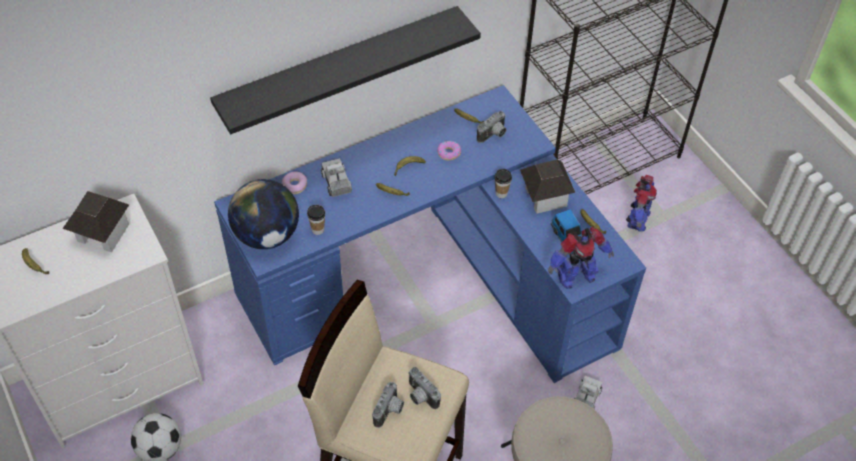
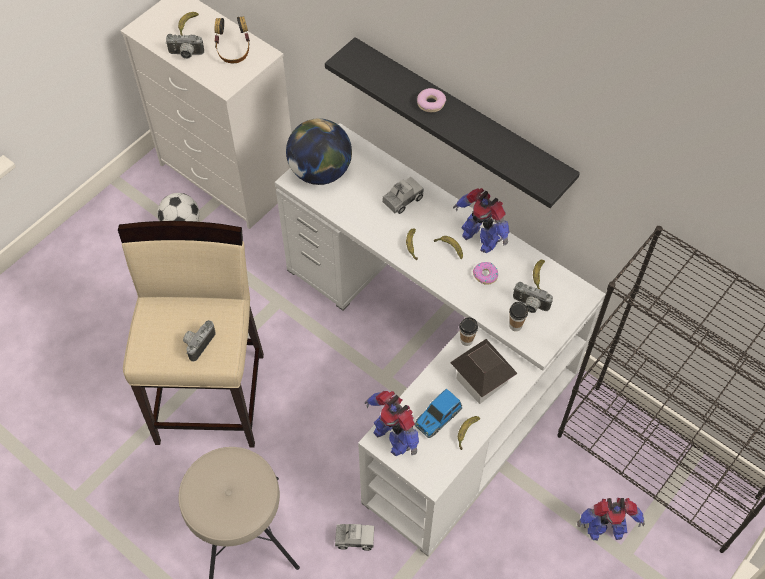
camera: 70 degrees right, 5 degrees up
toy house [62,191,129,252] -> headphones [215,16,250,63]
blue desk [214,85,646,383] -> white desk [275,123,605,556]
donut [282,171,307,194] -> donut moved to [417,88,446,112]
cup [307,205,325,235] -> cup moved to [509,302,528,331]
camera [372,382,404,428] -> camera moved to [166,34,204,59]
none -> toy robot [453,188,510,253]

